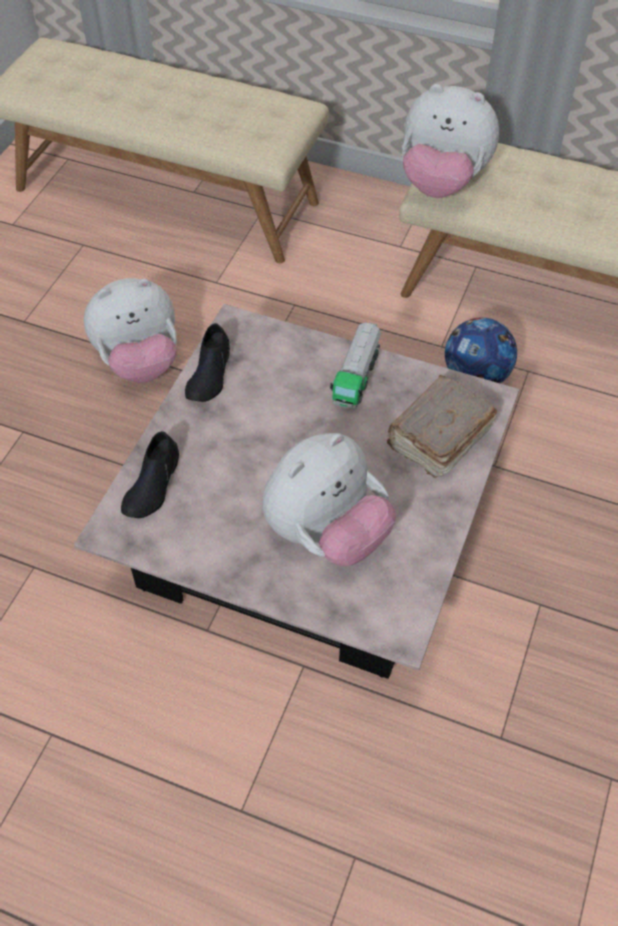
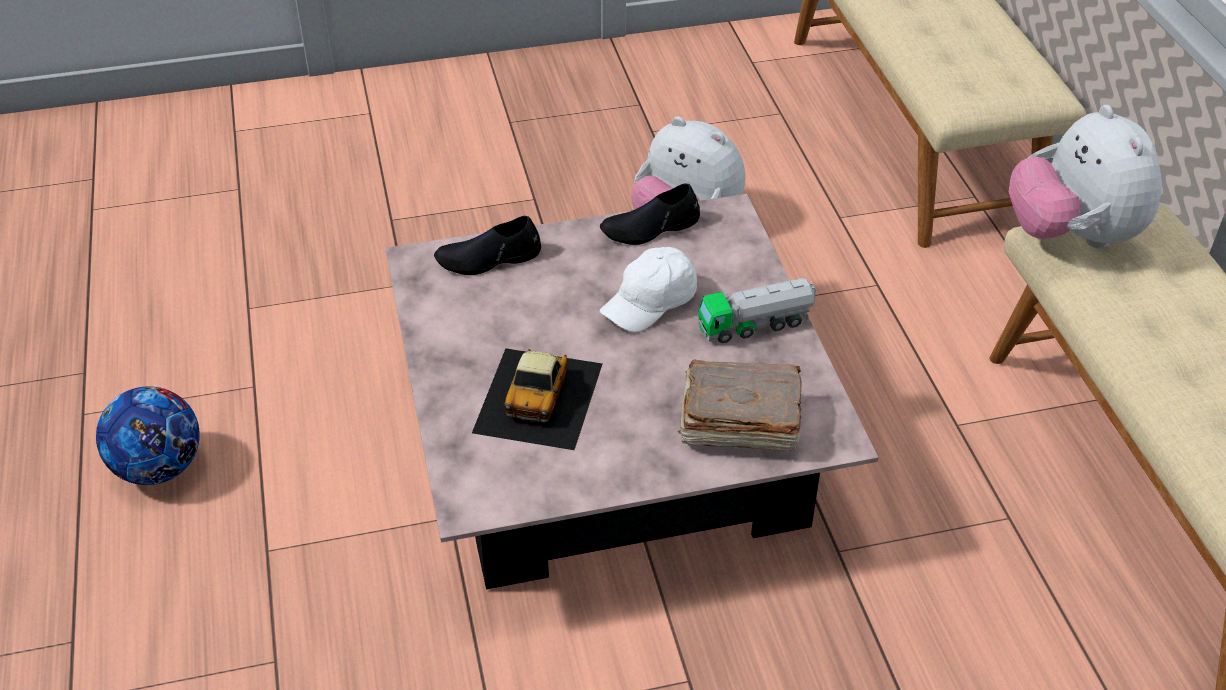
camera: 55 degrees right, 10 degrees down
plush toy [262,433,396,566] -> toy car [472,348,602,450]
football [445,318,517,383] -> football moved to [96,386,200,485]
none -> white cap [600,247,697,332]

